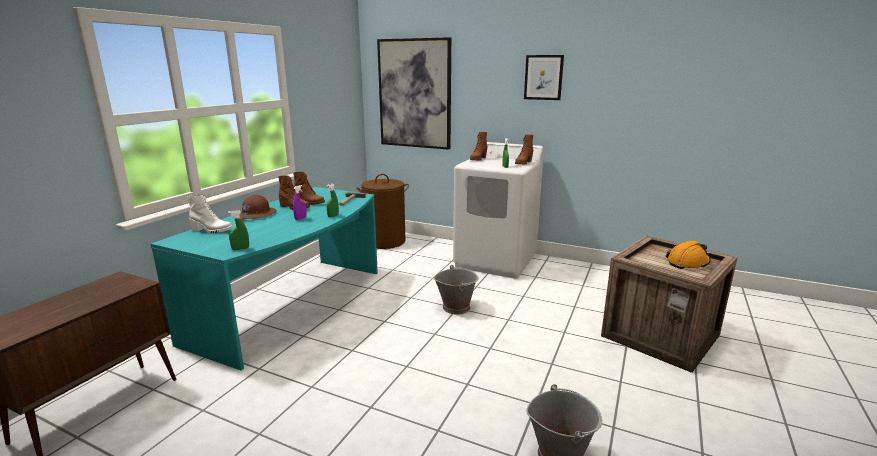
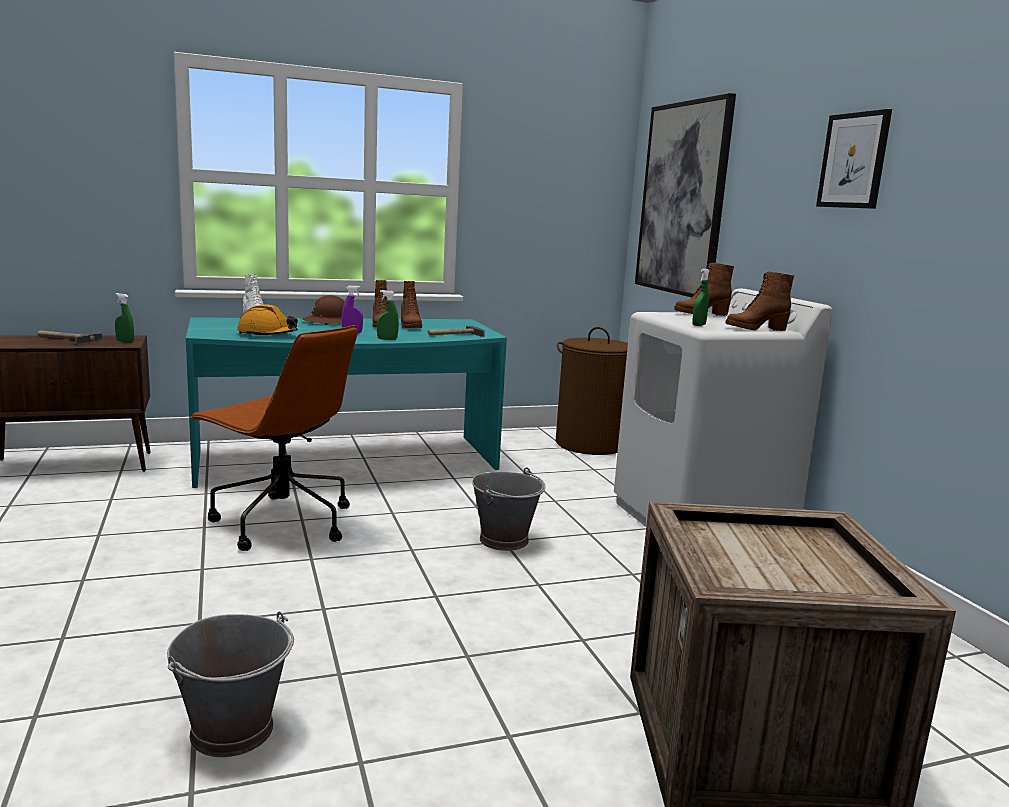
camera: 45 degrees right, 5 degrees down
green spray bottle [228,210,249,250] -> green spray bottle moved to [115,293,134,343]
orange hard hat [666,240,711,269] -> orange hard hat moved to [237,304,298,336]
none -> hammer [37,330,102,344]
none -> brown office chair [189,325,358,551]

